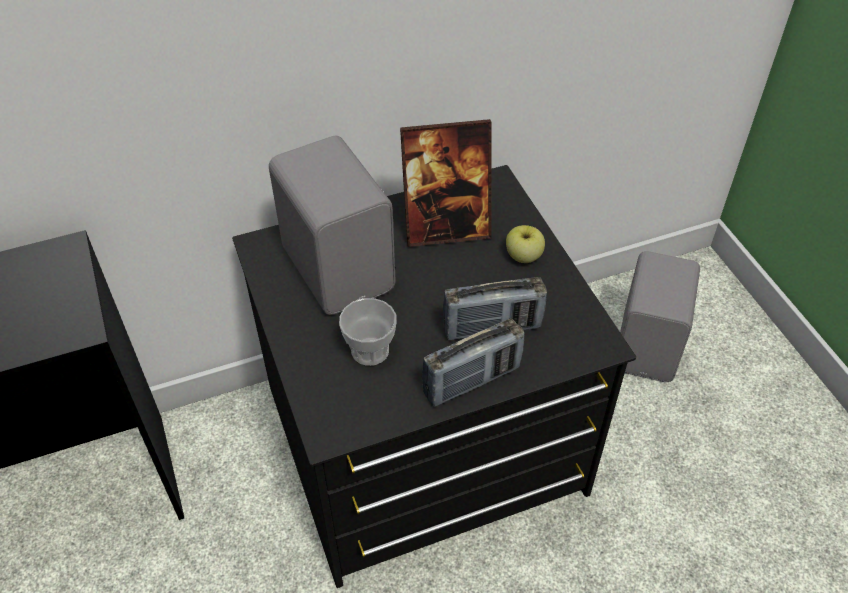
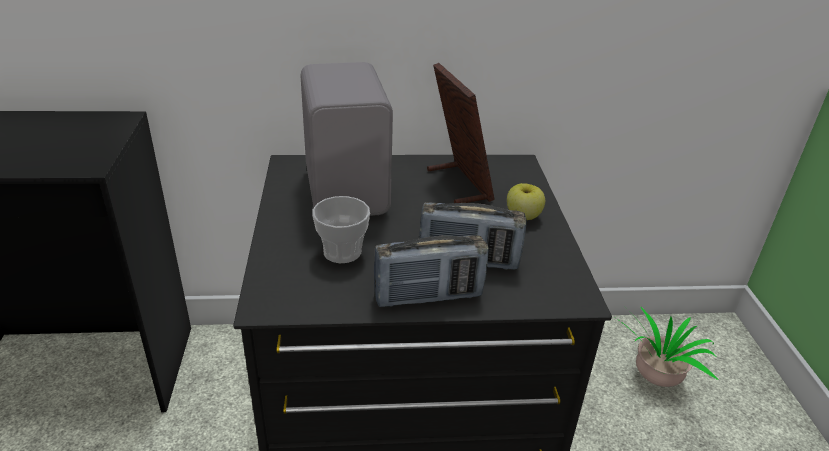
camera: 15 degrees right, 15 degrees down
picture frame [400,119,491,247] -> picture frame turned 120 degrees counterclockwise [427,63,495,203]
grey speaker [620,251,700,382] -> potted plant [616,307,720,387]

